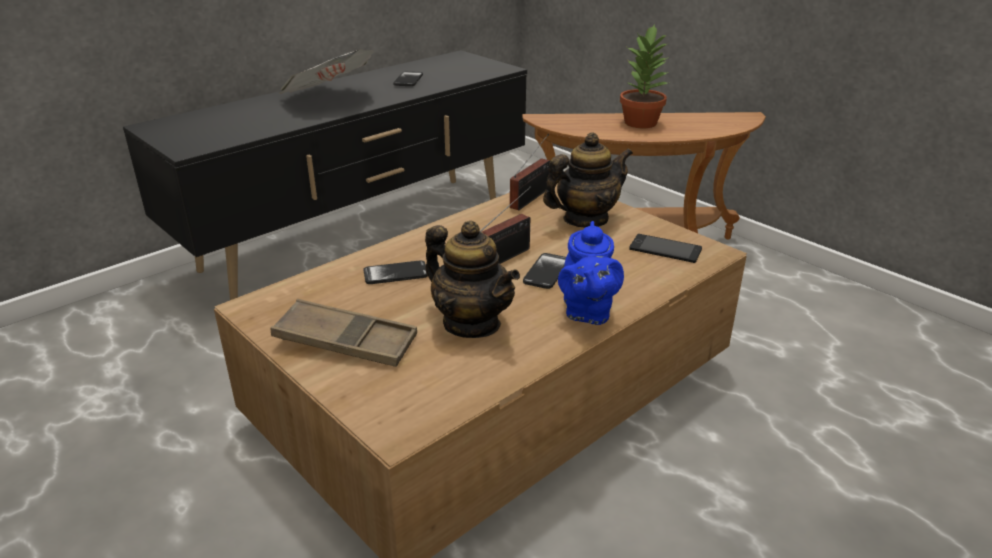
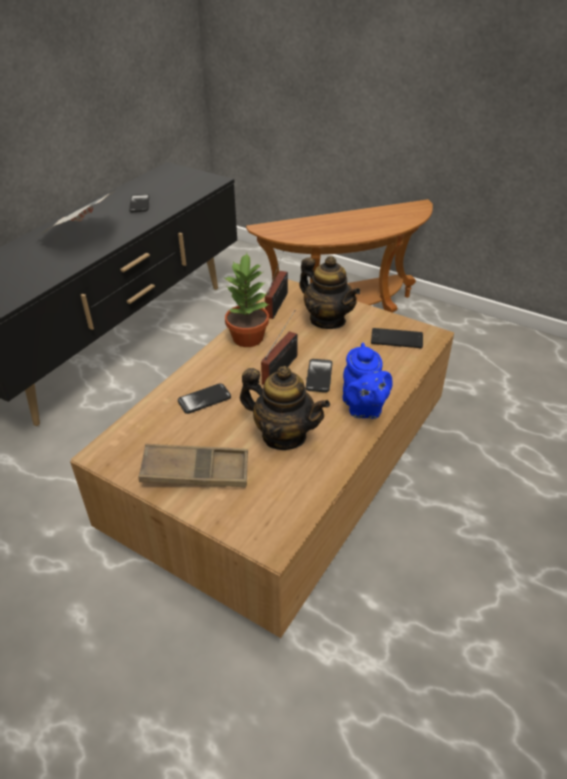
camera: 15 degrees left, 10 degrees up
teapot [543,132,633,227] -> teapot turned 90 degrees clockwise [299,256,361,329]
potted plant [620,24,670,128] -> potted plant moved to [223,253,269,347]

